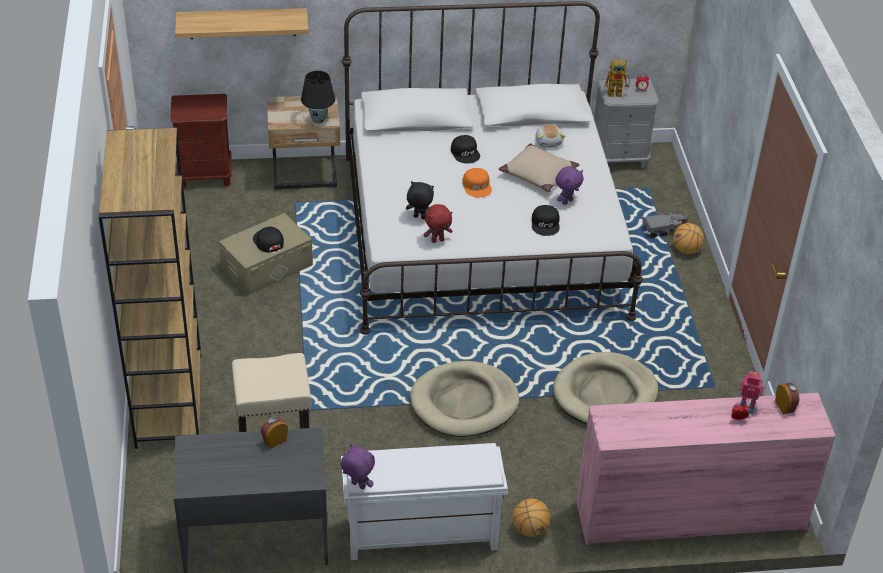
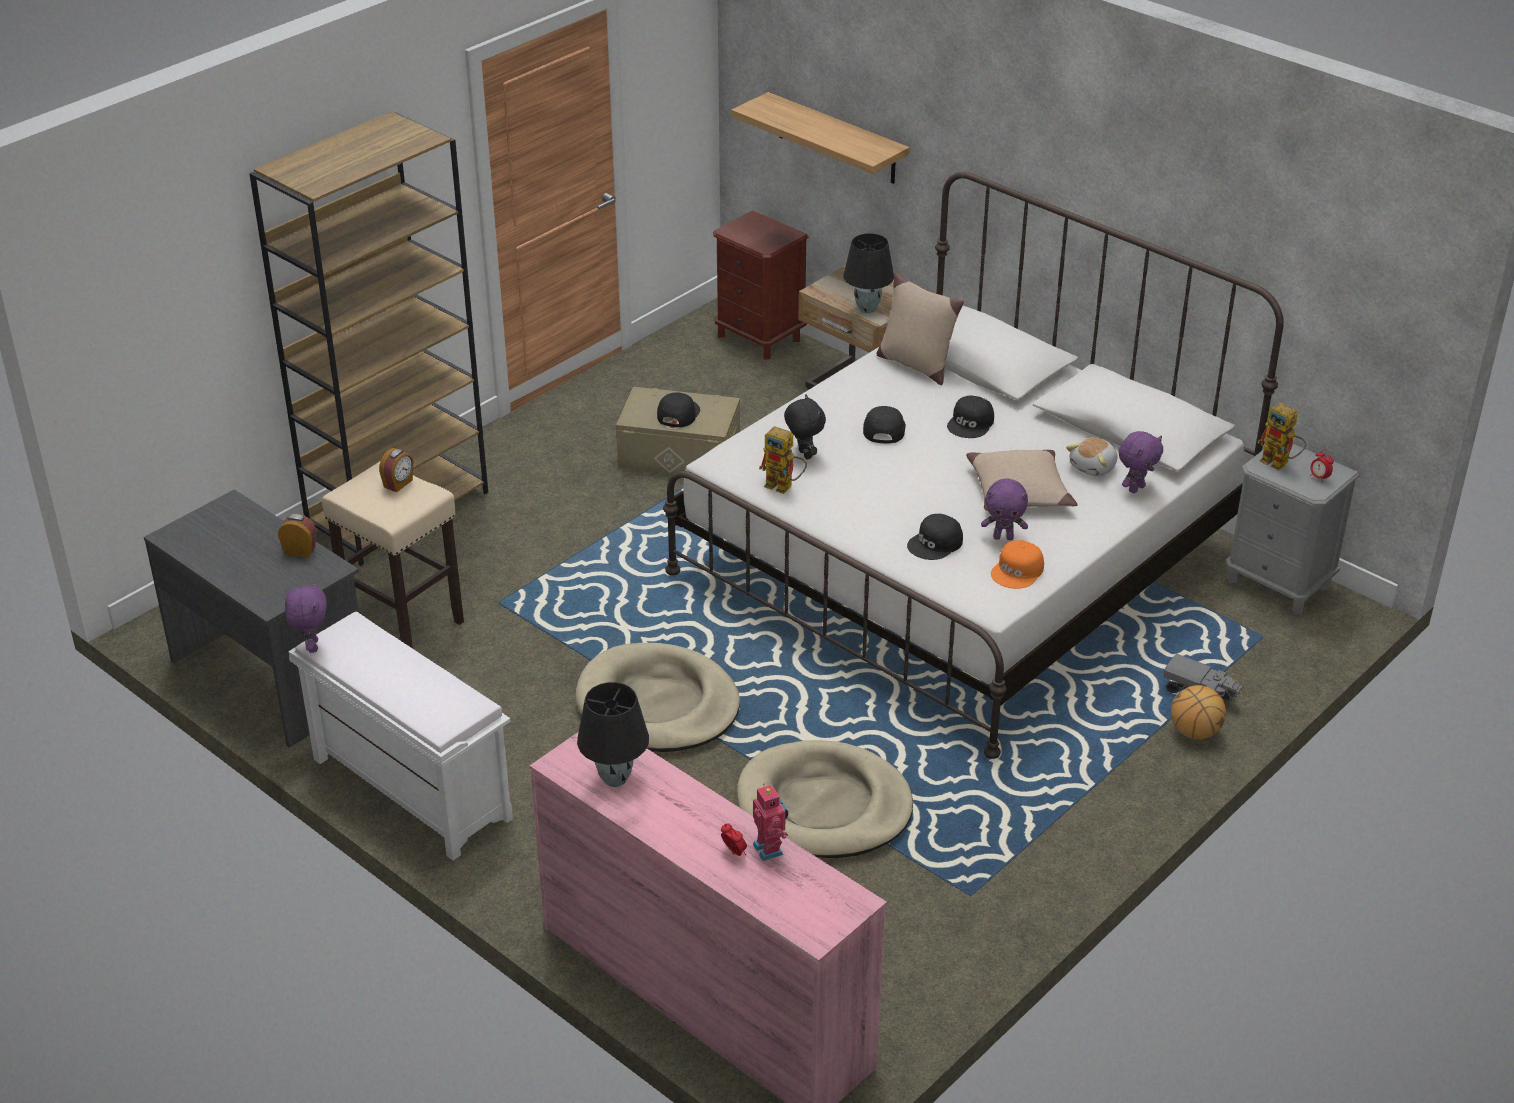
camera: 50 degrees right, 5 degrees down
red plush toy [423,204,452,243] -> toy robot [759,426,807,494]
orange cap [463,168,492,197] -> orange cap moved to [991,540,1044,589]
basketball [512,498,550,537] -> none
alarm clock [775,382,800,414] -> alarm clock moved to [379,448,413,492]
none -> black table lamp [577,682,649,787]
none -> black cap [863,406,906,443]
none -> beige pillow [877,273,964,385]
none -> purple plush toy [1119,431,1163,493]

